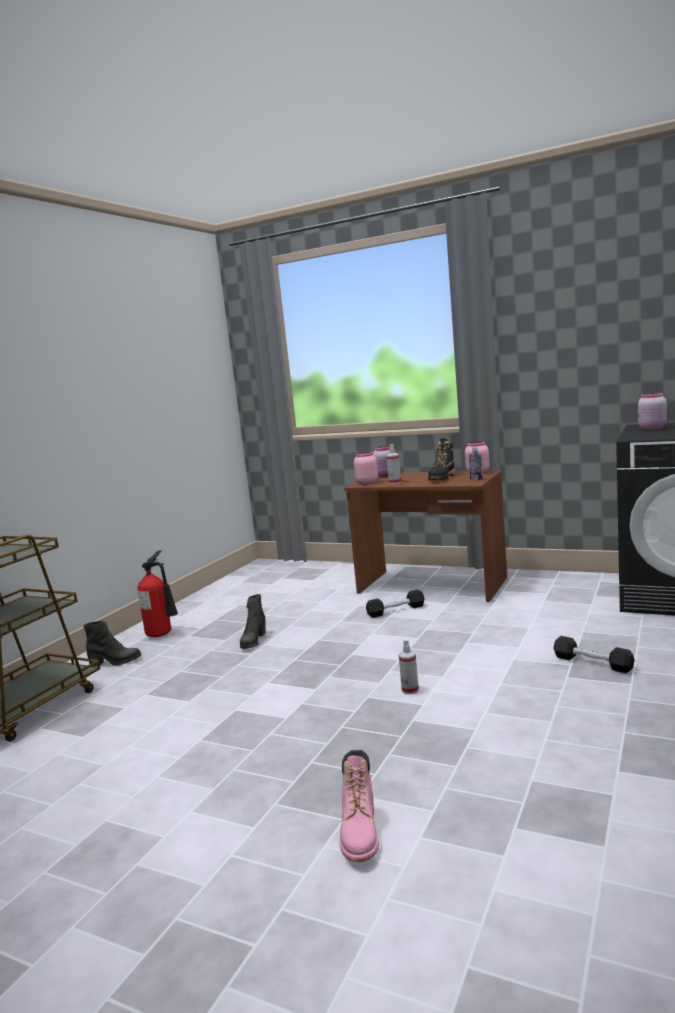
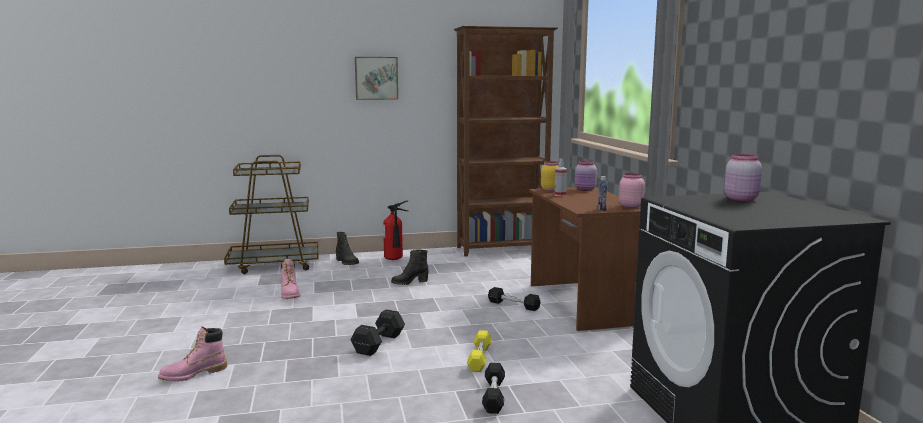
camera: 50 degrees right, 0 degrees up
pink jar [354,451,378,485] -> yellow jar [541,161,559,191]
spray bottle [398,639,419,694] -> black dumbbell [350,309,405,356]
black boot [428,438,455,480] -> none
none -> pink boot [281,259,300,299]
none -> picture [355,57,398,100]
none -> brown bookcase [454,26,558,257]
none -> yellow dumbbell [467,330,492,372]

